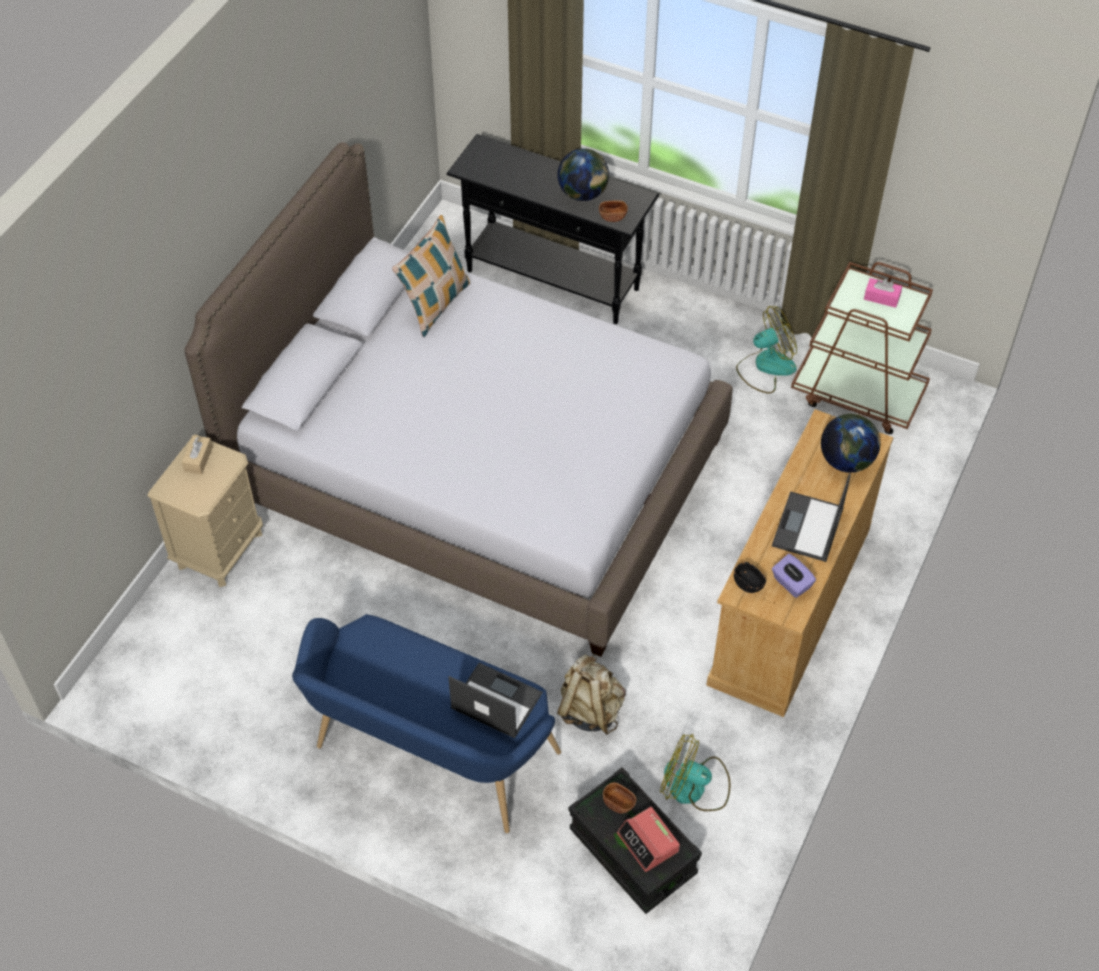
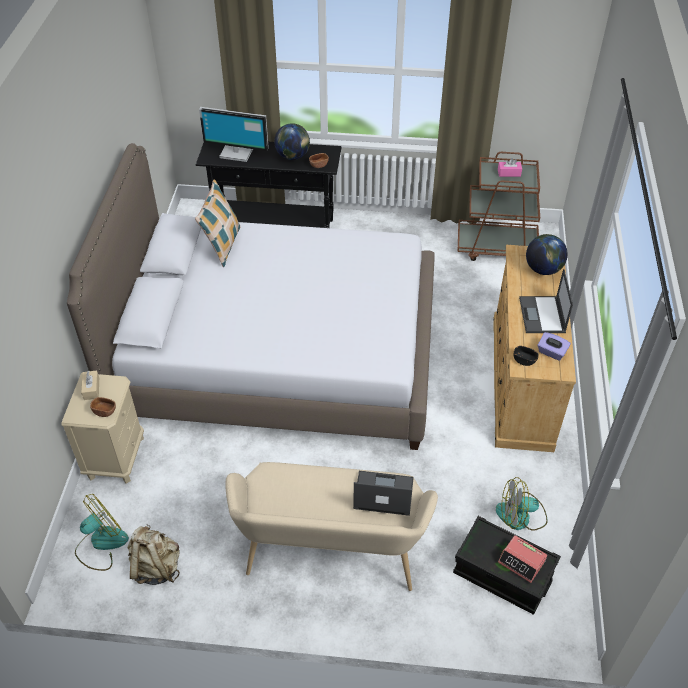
camera: 20 degrees left, 5 degrees down
blue bench [292,614,561,833] -> beige bench [225,462,438,591]
beige backpack [557,654,626,735] -> beige backpack moved to [127,525,180,585]
brown bowl [603,782,637,814] -> brown bowl moved to [90,397,116,417]
fan [736,306,797,394] -> fan moved to [75,493,129,571]
none -> monitor [199,107,269,162]

